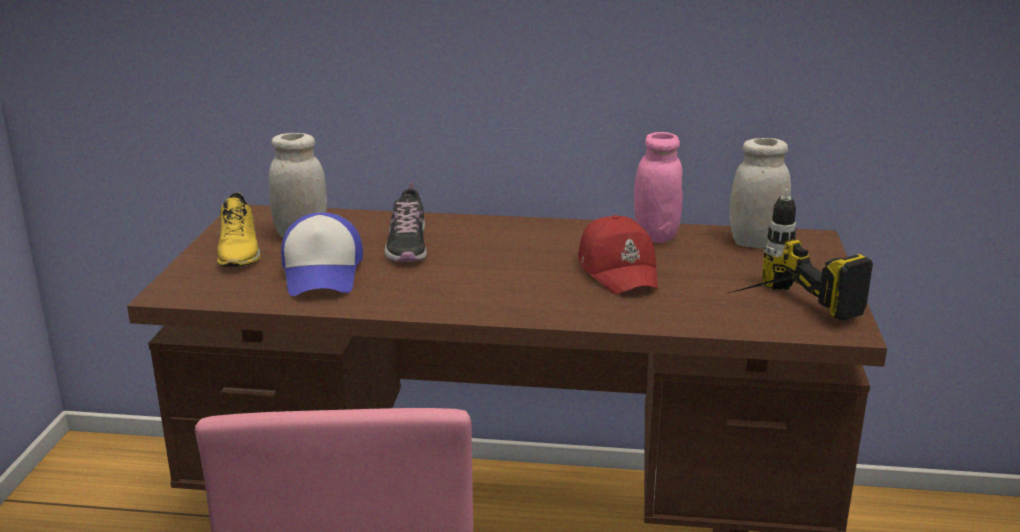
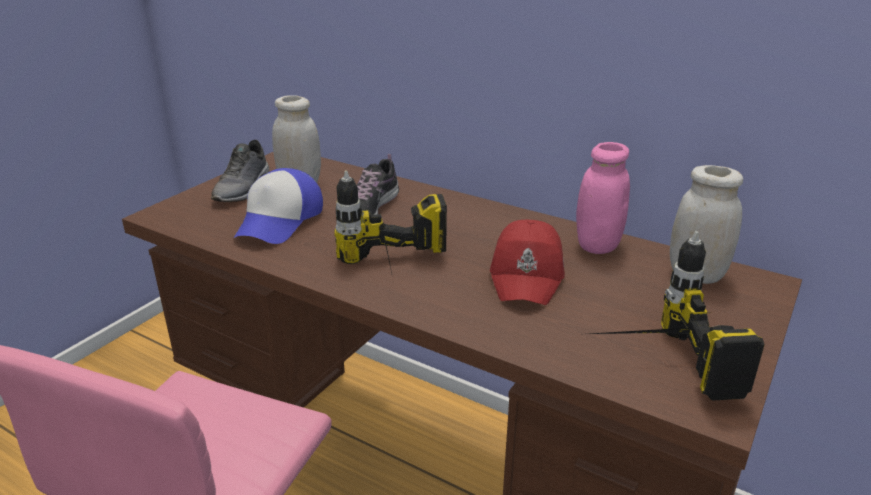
camera: 25 degrees right, 5 degrees up
yellow shoe [217,193,260,267] -> grey shoe [211,140,270,202]
none -> power drill [334,170,447,277]

